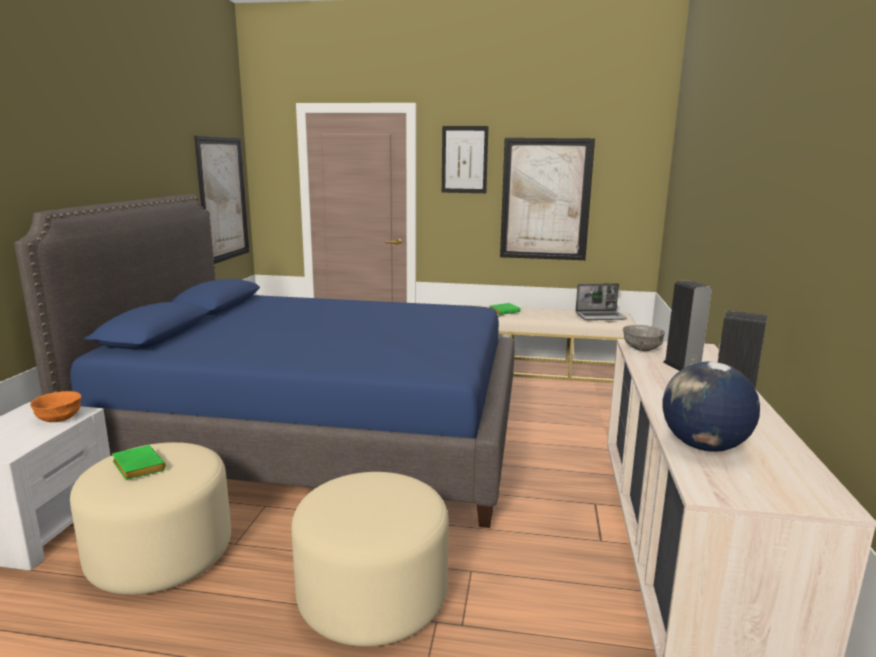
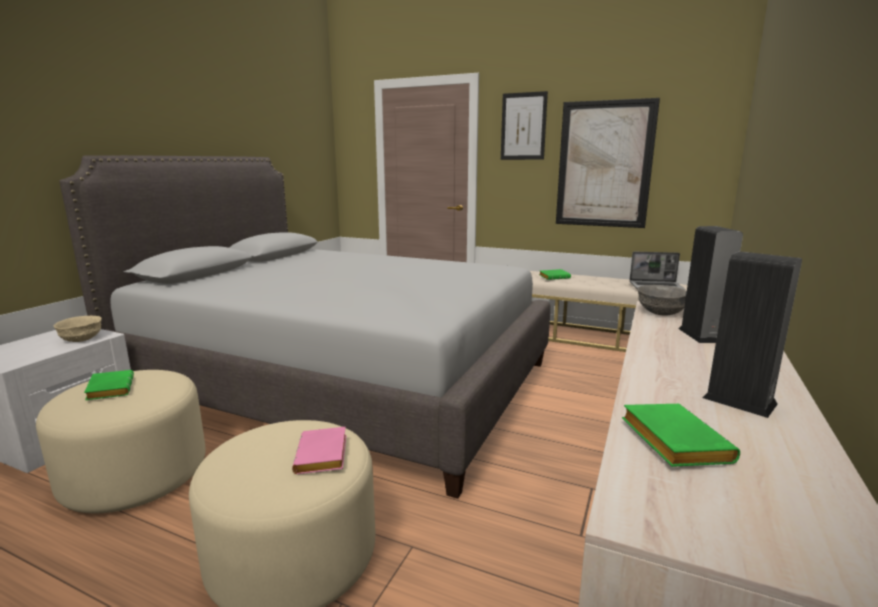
camera: 15 degrees right, 0 degrees up
blue bed [14,194,515,528] -> grey bed [60,155,550,499]
orange bowl [30,391,81,422] -> beige bowl [54,316,102,342]
picture [194,136,249,264] -> none
globe [663,362,760,452] -> green book [622,404,740,467]
none -> pink book [292,427,347,474]

